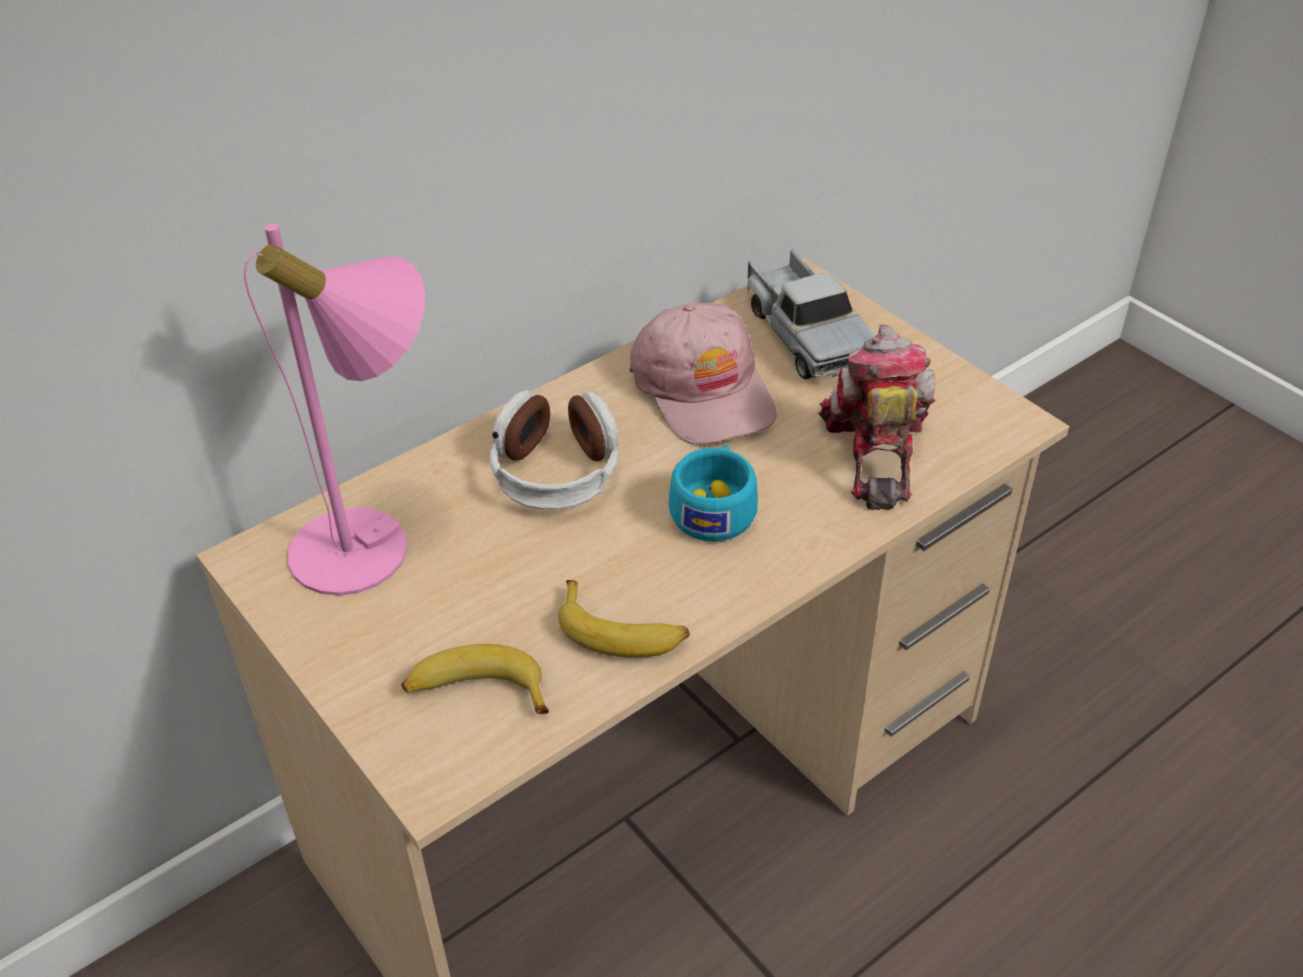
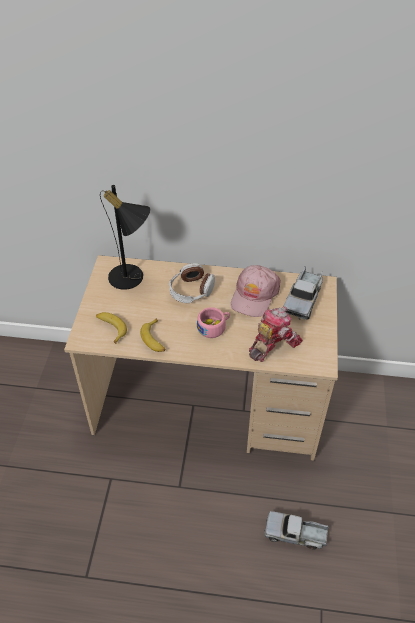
camera: 45 degrees right, 5 degrees up
pink table lamp [244,224,425,596] -> black table lamp [100,185,150,290]
turquoise cup [669,445,758,542] -> pink cup [197,307,230,338]
none -> toy truck [264,511,329,550]

